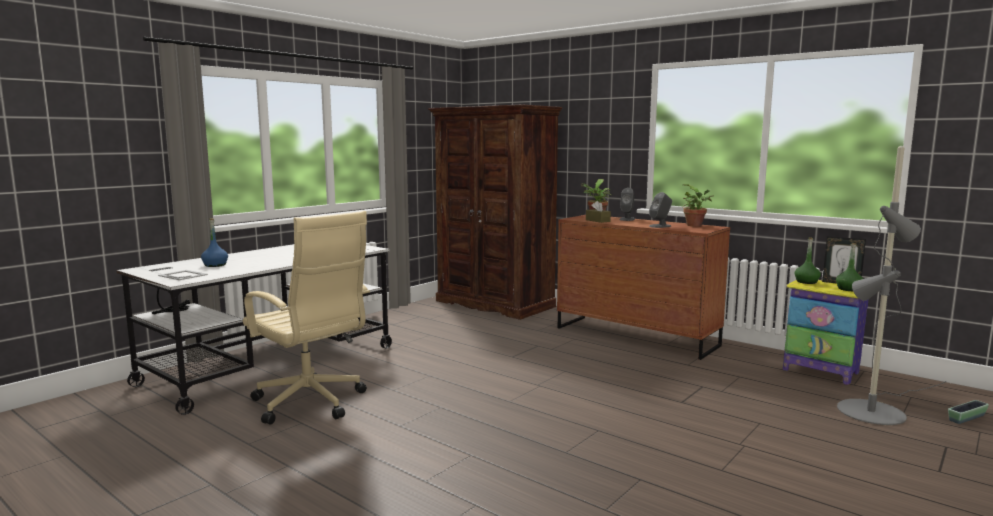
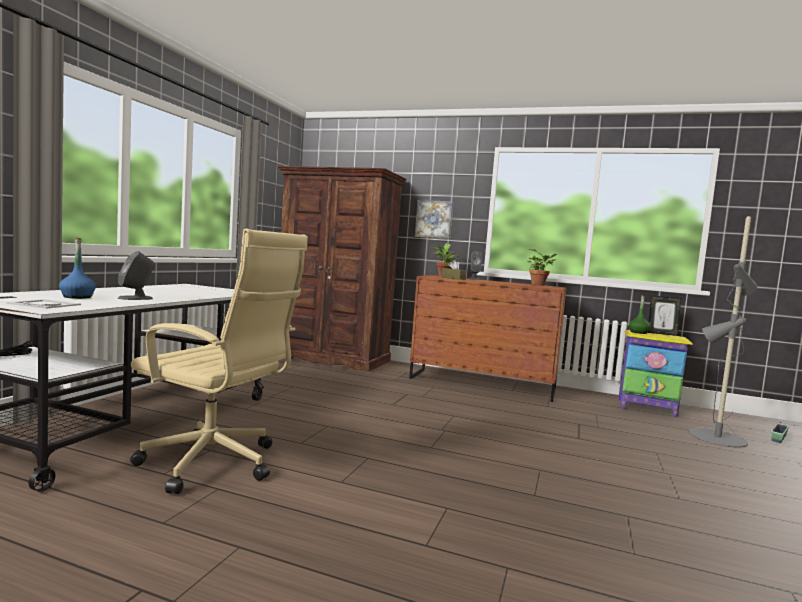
camera: 20 degrees left, 5 degrees down
grey speaker [649,192,672,228] -> grey speaker moved to [118,251,155,300]
green bottle [836,243,863,291] -> none
none -> picture [415,200,454,239]

